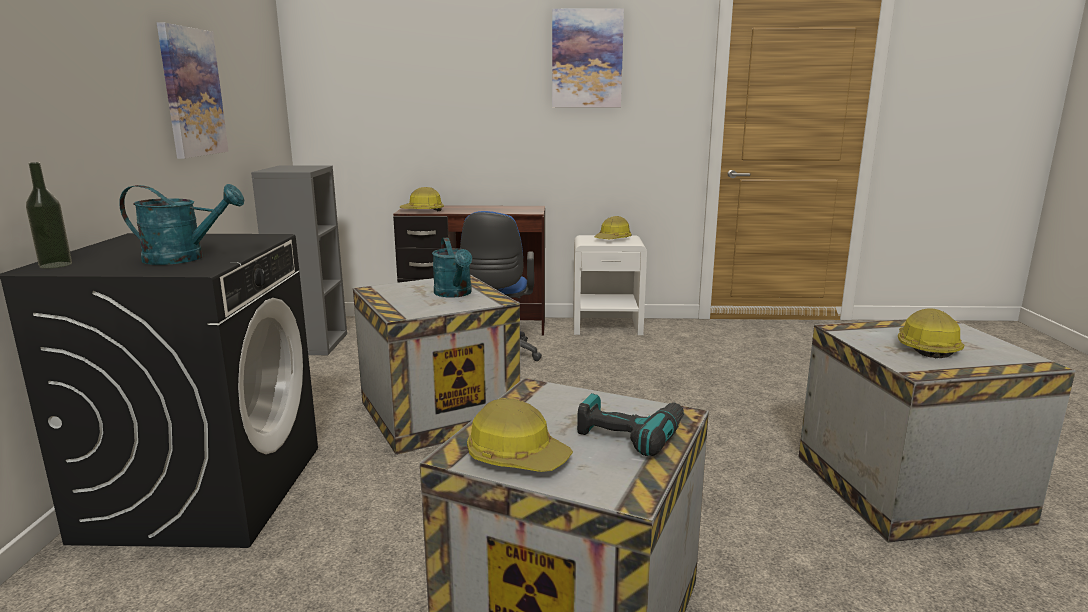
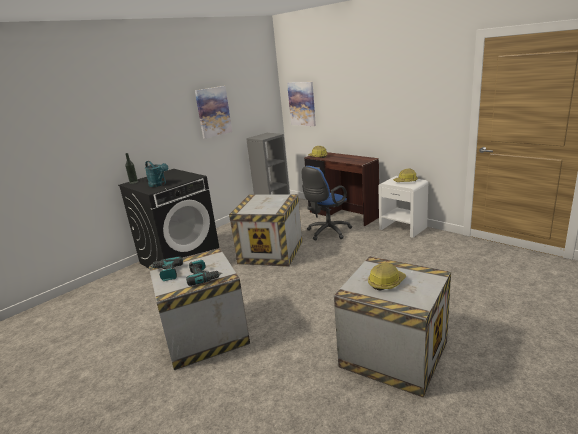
camera: 45 degrees right, 5 degrees up
turquoise watering can [432,237,472,297] -> none
hard hat [467,398,573,472] -> power drill [150,256,183,281]
picture [552,8,624,107] -> picture moved to [287,82,316,126]

